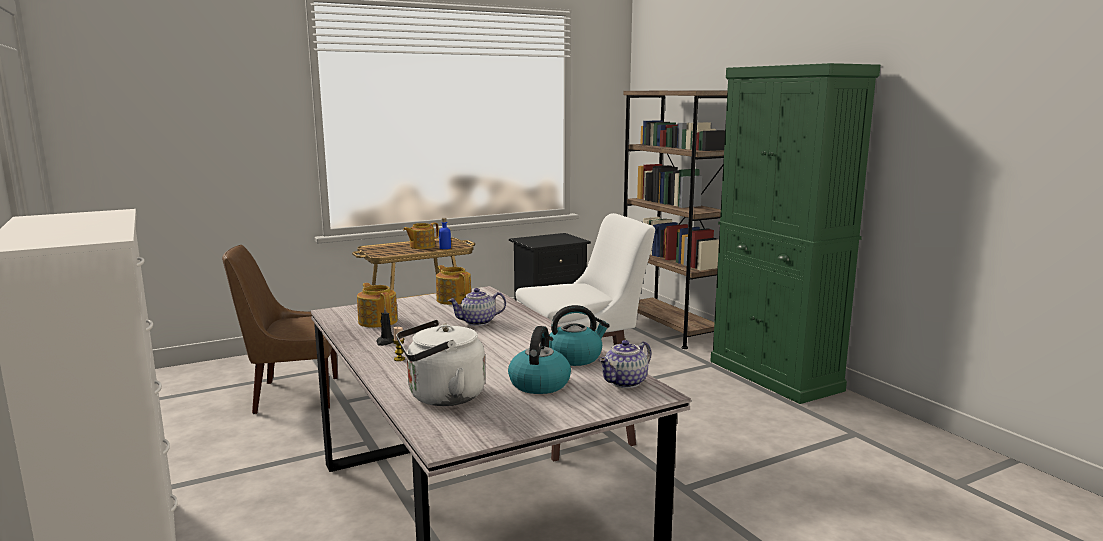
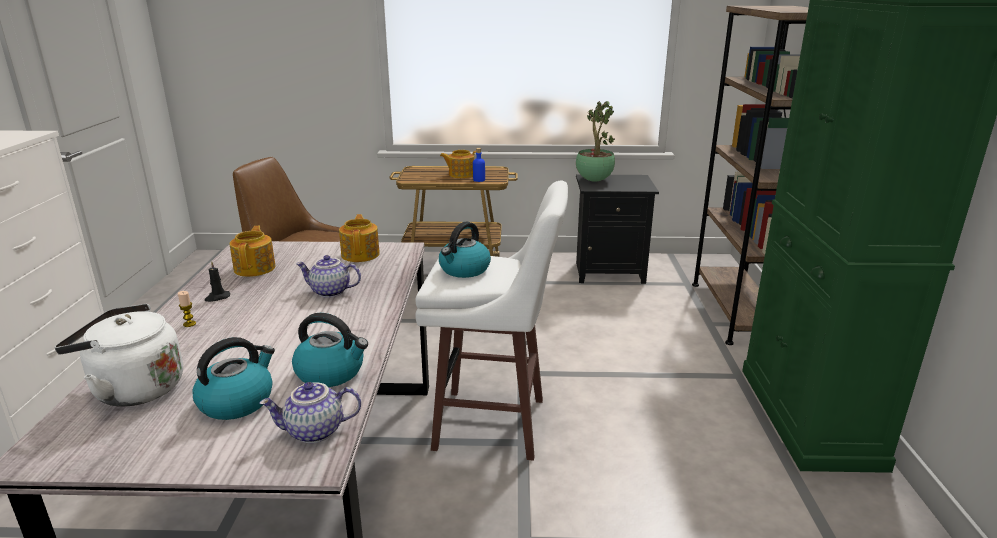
camera: 30 degrees right, 10 degrees up
none -> kettle [439,222,491,278]
none -> potted plant [576,101,615,181]

